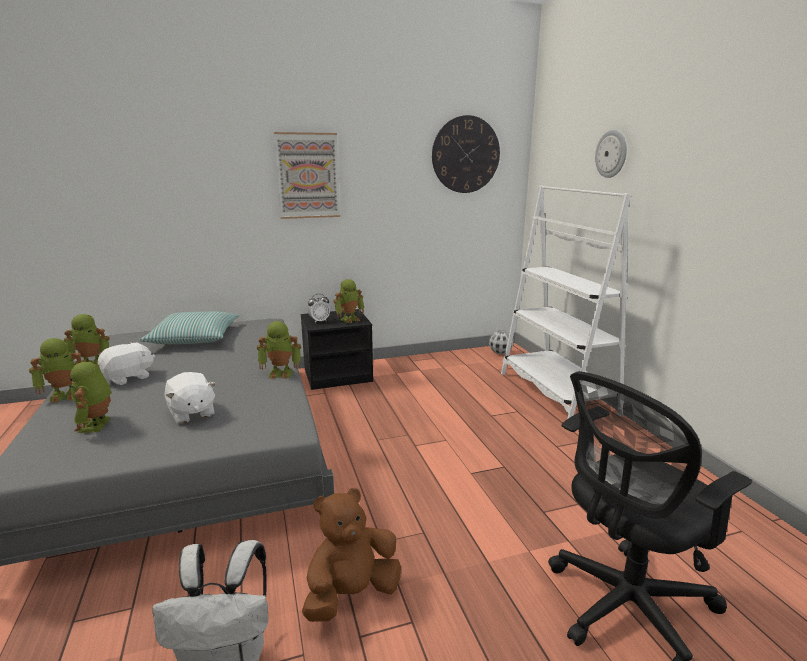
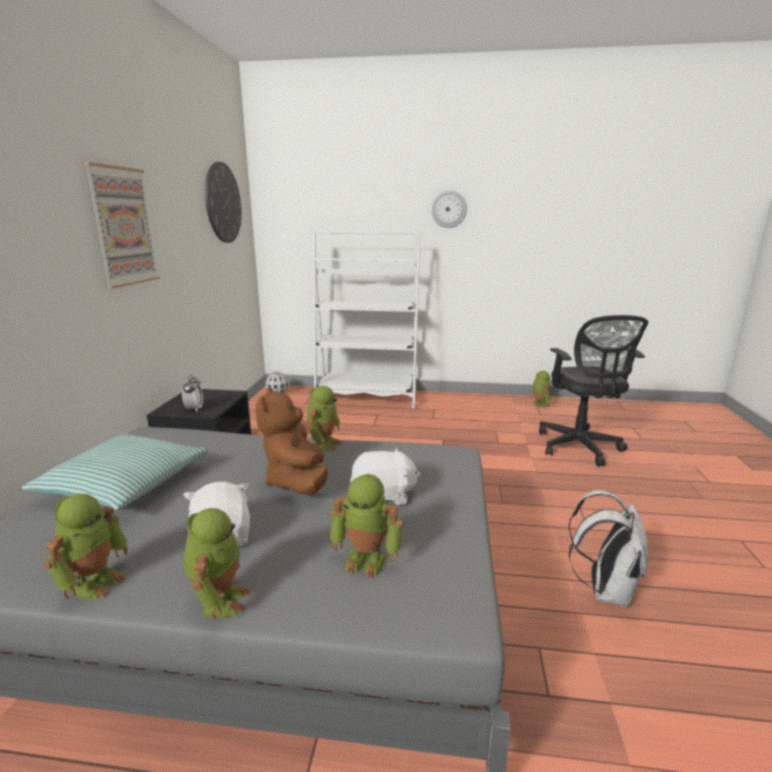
camera: 65 degrees left, 0 degrees up
brown plush toy [302,488,401,622] -> brown plush toy moved to [255,387,328,495]
toy robot [333,279,364,323] -> toy robot moved to [532,371,551,408]
wall clock [595,130,627,178] -> wall clock moved to [432,191,467,228]

